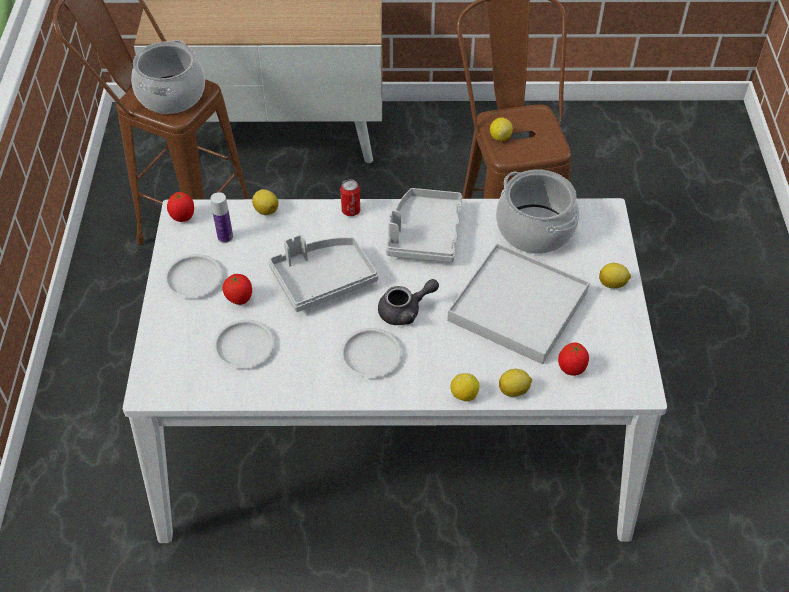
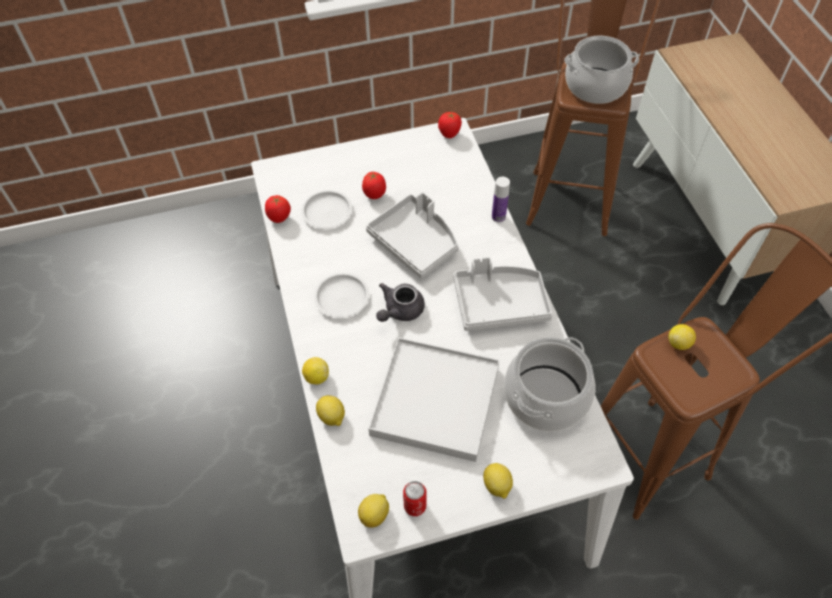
camera: 75 degrees right, 5 degrees up
white plate [164,254,223,298] -> none
bottle [210,192,233,243] -> bottle moved to [492,177,510,223]
lemon [252,189,278,215] -> lemon moved to [358,494,389,528]
can [340,179,360,216] -> can moved to [403,481,426,516]
grey teapot [378,279,439,325] -> grey teapot turned 75 degrees clockwise [376,283,425,322]
tomato [558,342,589,376] -> tomato moved to [265,195,291,223]

